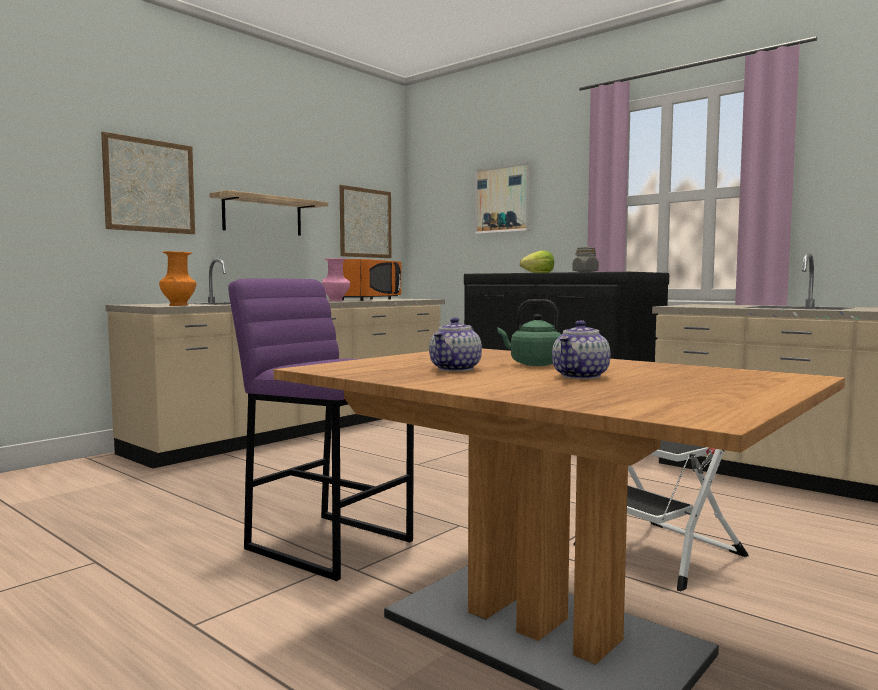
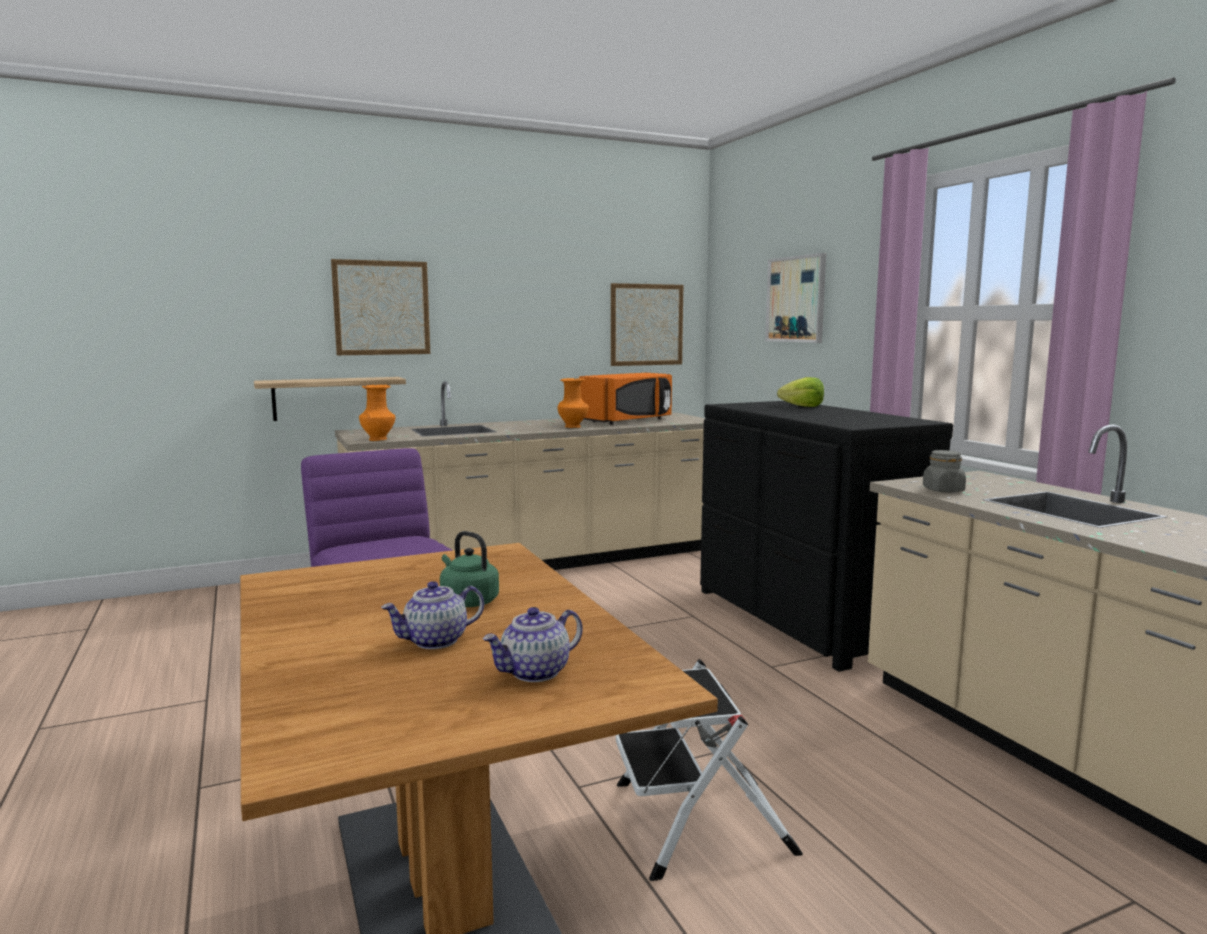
camera: 25 degrees right, 5 degrees up
shelf [209,190,328,236] -> shelf moved to [254,377,406,421]
pink vase [322,258,350,301] -> orange vase [558,378,589,428]
teapot [429,317,482,371] -> teapot moved to [482,607,583,682]
grey jar [572,247,599,272] -> grey jar moved to [923,450,966,493]

